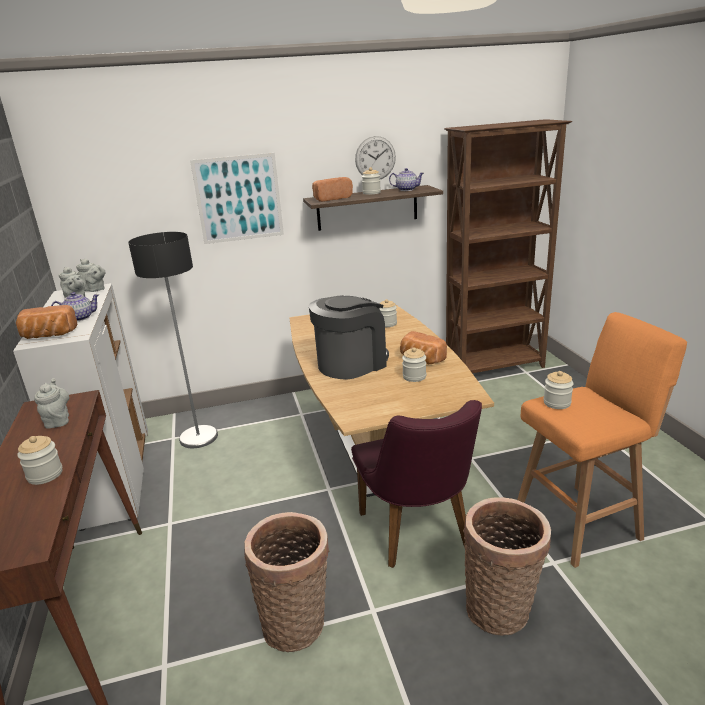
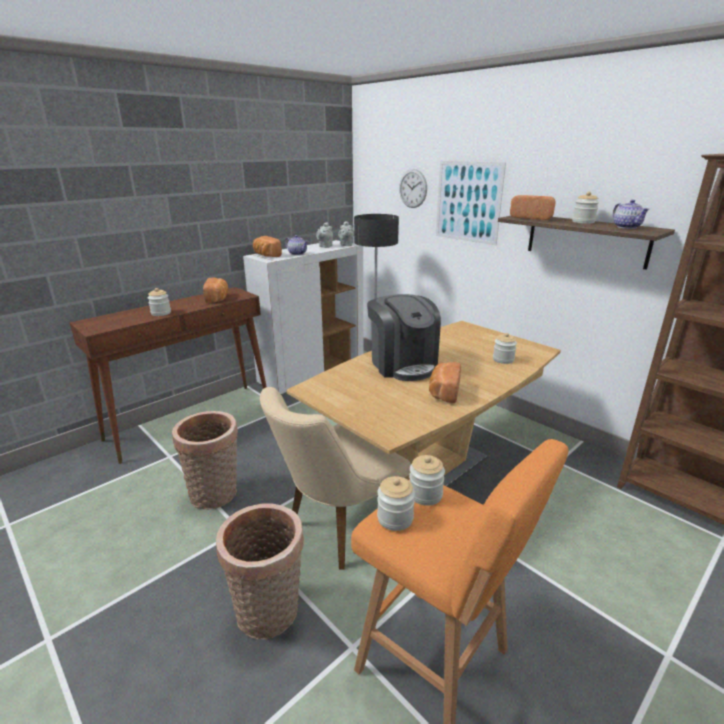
camera: 60 degrees right, 0 degrees up
grey teapot [34,378,70,429] -> bread [203,278,228,303]
coffee machine [309,295,389,380] -> coffee machine turned 45 degrees clockwise [367,294,441,381]
purple chair [351,400,482,568] -> beige chair [260,387,411,569]
wall clock [355,136,396,179] -> wall clock moved to [399,169,427,208]
jar [402,347,426,382] -> jar moved to [377,476,415,531]

